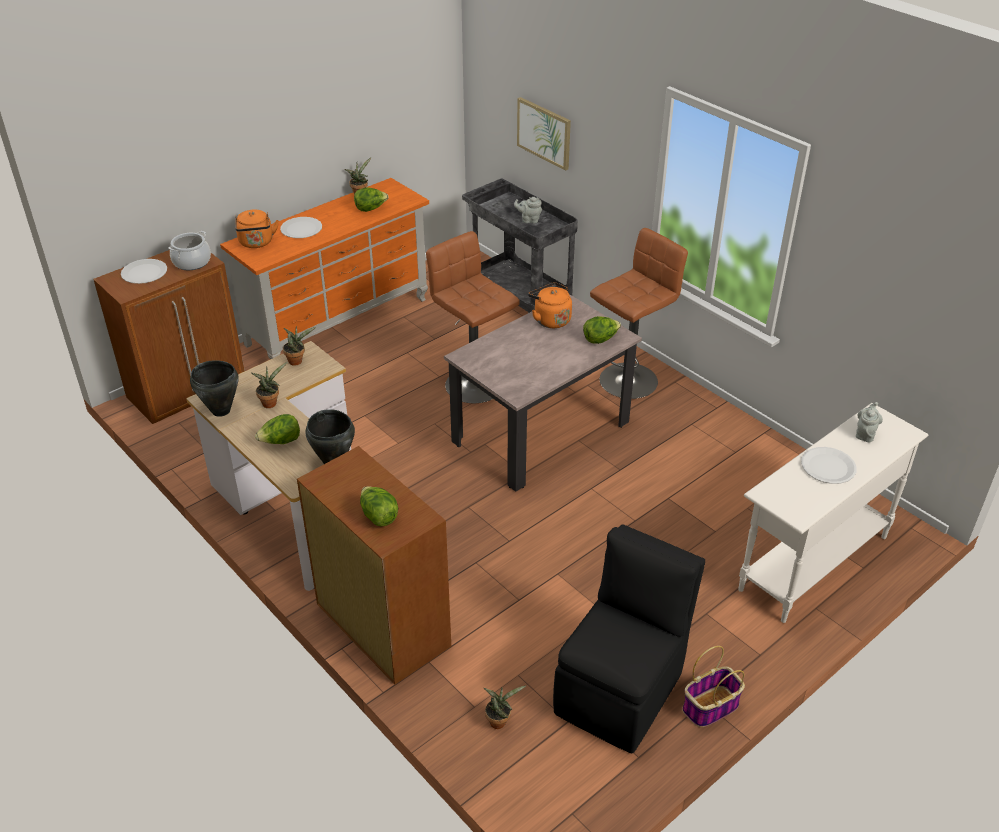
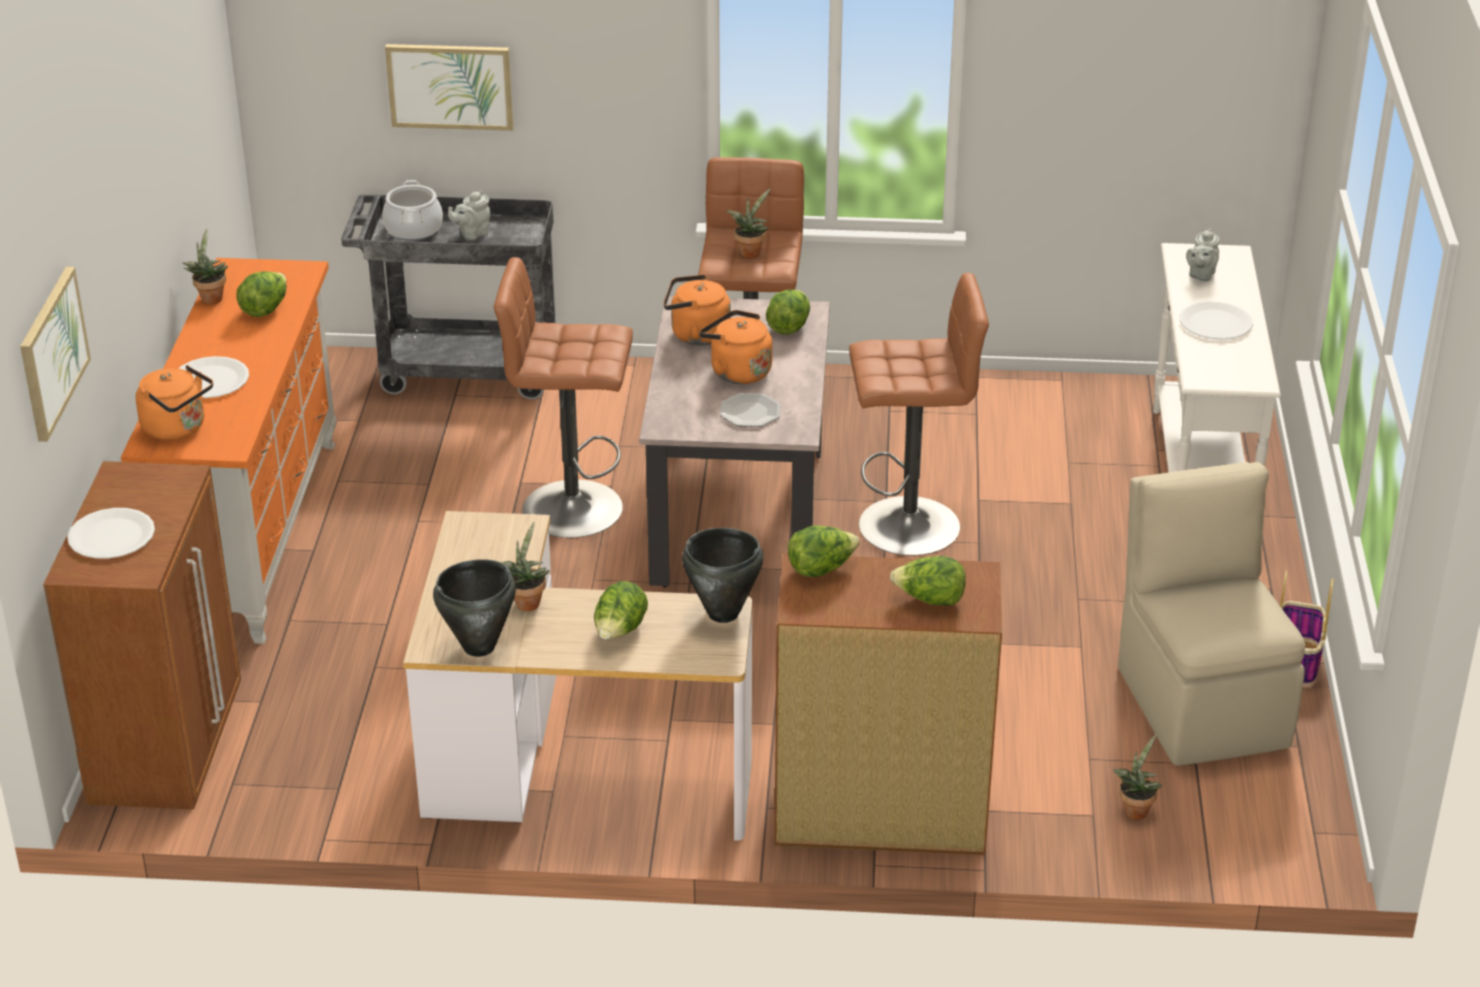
camera: 45 degrees left, 5 degrees down
cooking pot [168,231,211,270] -> cooking pot moved to [382,180,443,241]
potted plant [283,326,316,366] -> potted plant moved to [726,188,771,258]
black chair [553,525,705,753] -> beige chair [1118,462,1305,766]
grey teapot [856,402,883,442] -> grey teapot turned 135 degrees counterclockwise [1186,228,1220,282]
none -> picture [20,266,91,442]
none -> orange kettle [699,310,772,384]
none -> plate [720,393,781,427]
none -> lettuce [788,525,860,577]
none -> brown stool [849,273,989,556]

